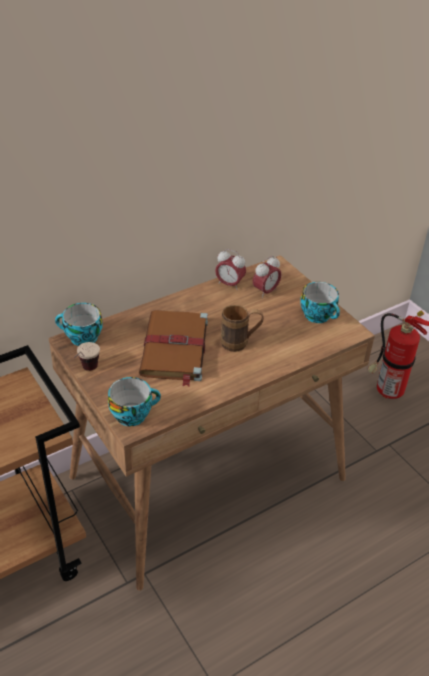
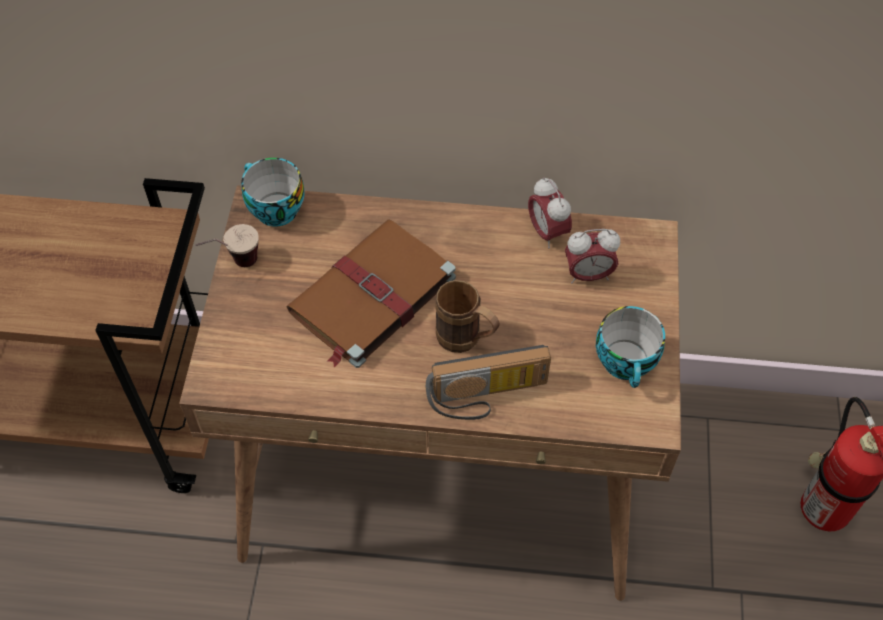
camera: 40 degrees right, 15 degrees up
cup [108,377,161,426] -> none
none -> radio [426,345,551,420]

